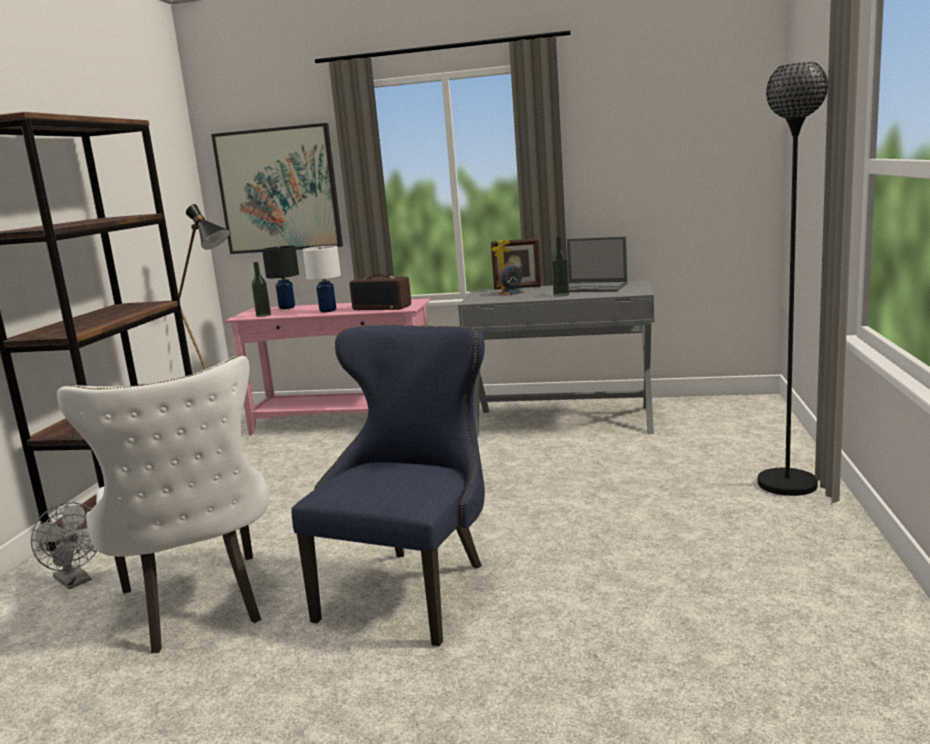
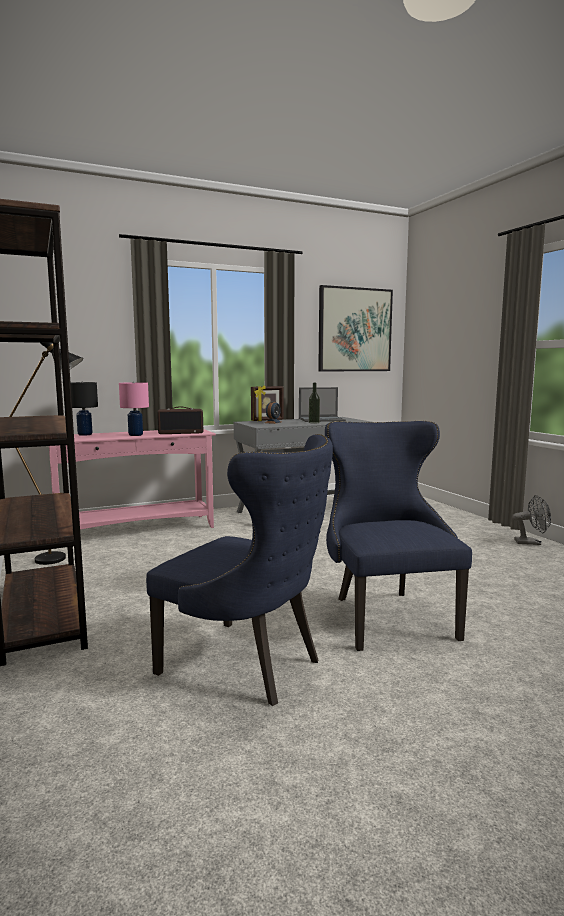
camera: 35 degrees left, 5 degrees down
grey fan [31,502,97,589] -> grey fan moved to [512,495,551,545]
white chair [57,355,268,653] -> blue chair [146,434,333,706]
picture [211,123,343,254] -> picture moved to [318,285,393,372]
bottle [251,262,271,317] -> none
white table lamp [303,245,341,312] -> pink table lamp [119,382,149,436]
black floor lamp [758,62,828,496] -> none

